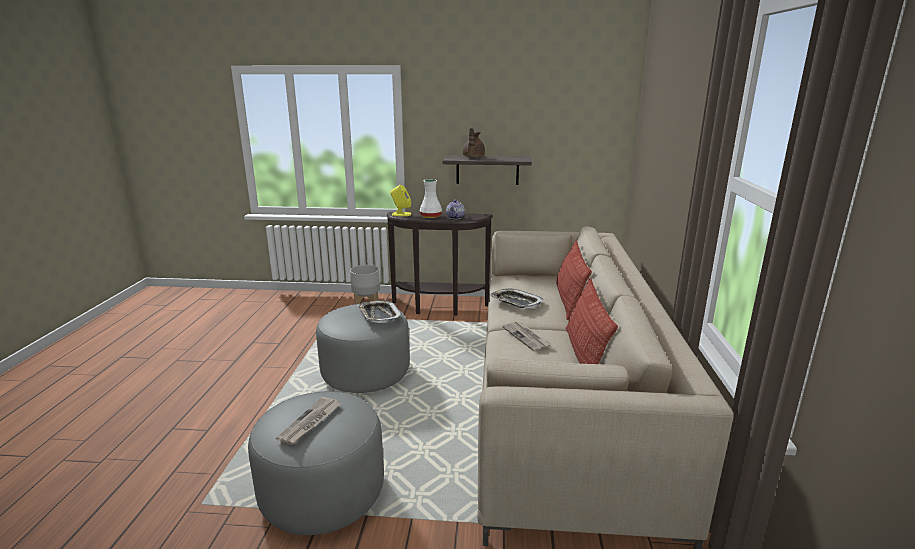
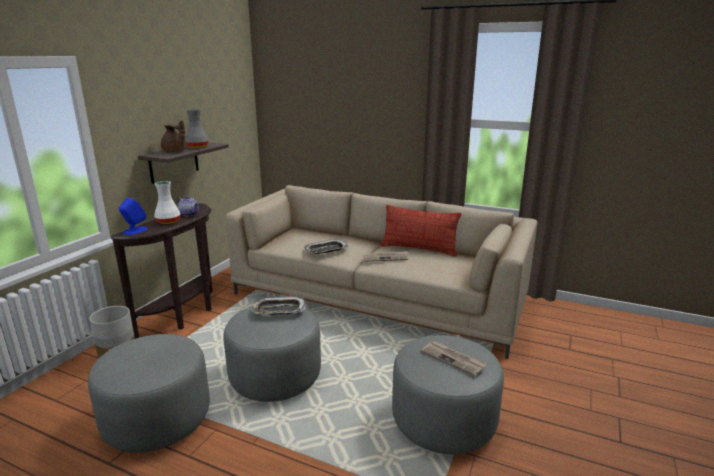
camera: 70 degrees left, 0 degrees up
yellow speaker [390,185,412,216] -> blue speaker [119,197,148,235]
pillow [556,241,592,320] -> none
none -> grey ottoman [88,334,210,453]
none -> grey vase [185,109,209,148]

